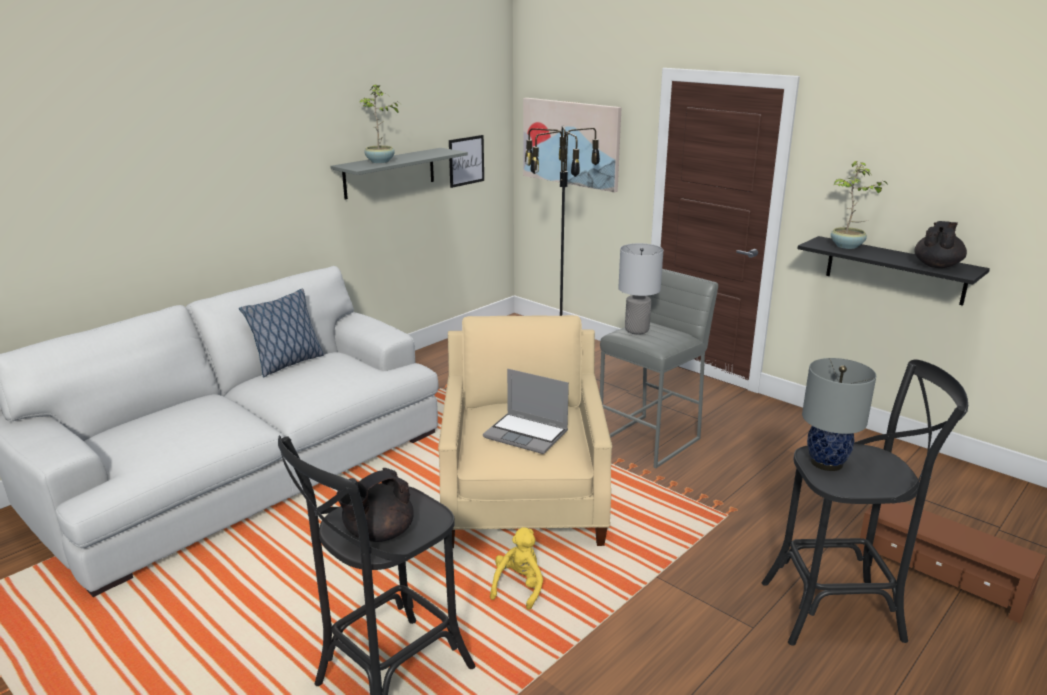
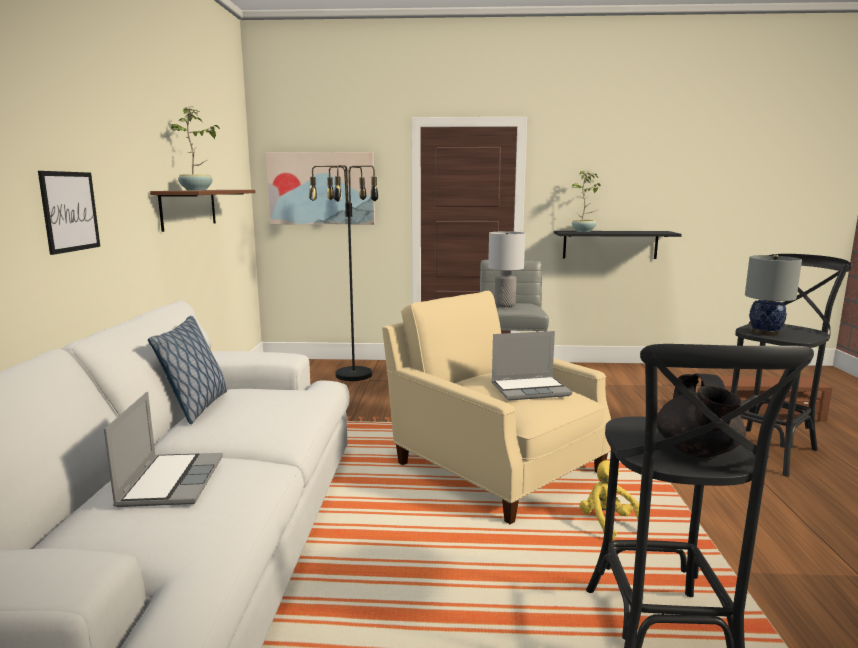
camera: 40 degrees left, 10 degrees down
grey shelf [330,148,468,199] -> brown shelf [150,190,255,232]
picture [449,135,484,188] -> picture moved to [38,171,100,255]
black teapot [914,221,967,268] -> none
none -> laptop [104,392,223,507]

